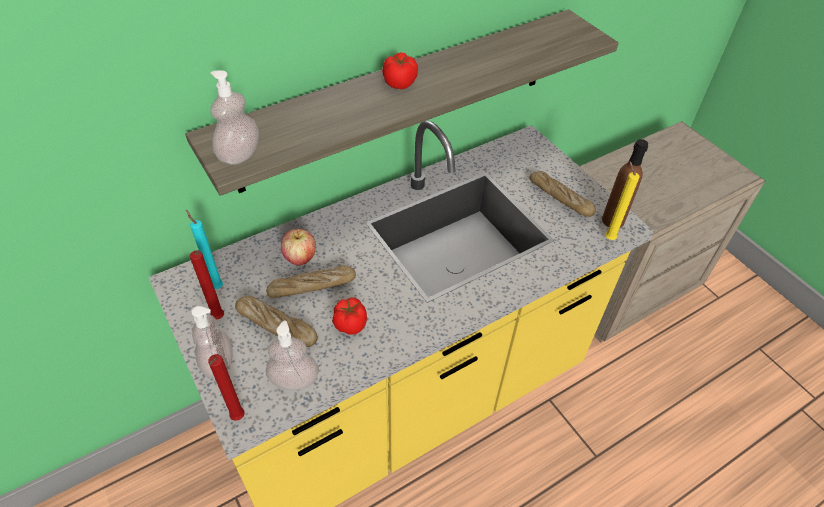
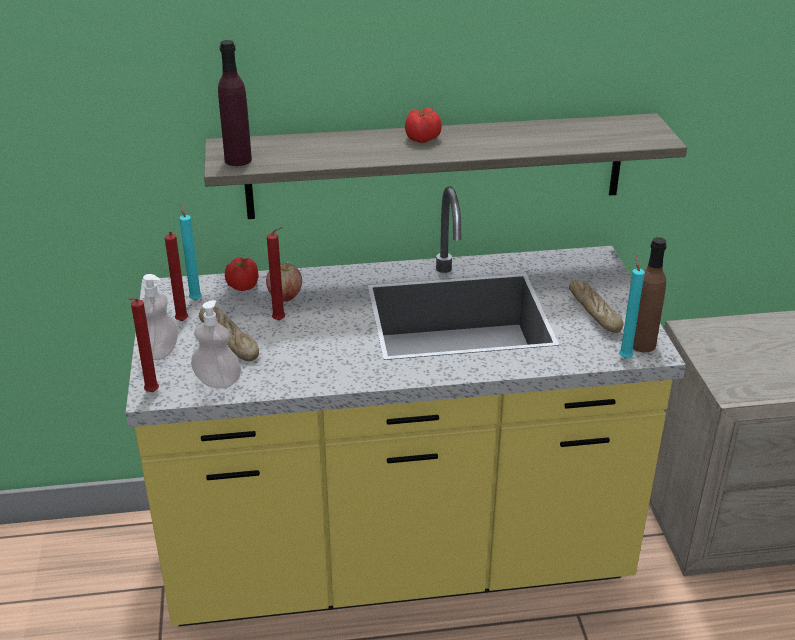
camera: 25 degrees right, 15 degrees down
soap dispenser [210,70,259,165] -> purple bottle [218,40,252,166]
bread [266,265,356,298] -> red candle [267,227,285,320]
tomato [332,297,367,335] -> tomato moved to [225,257,258,291]
yellow candle [605,161,640,240] -> turquoise candle [619,255,645,359]

